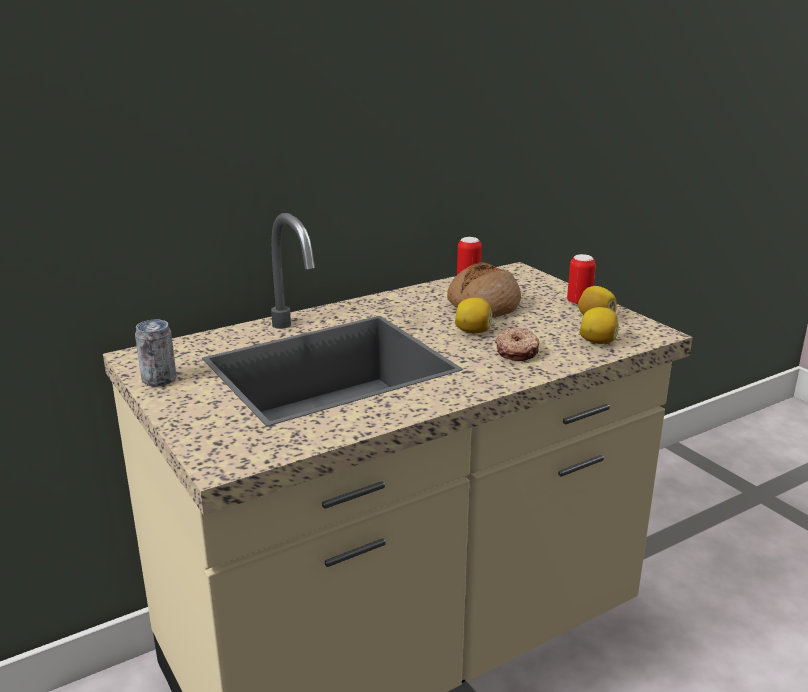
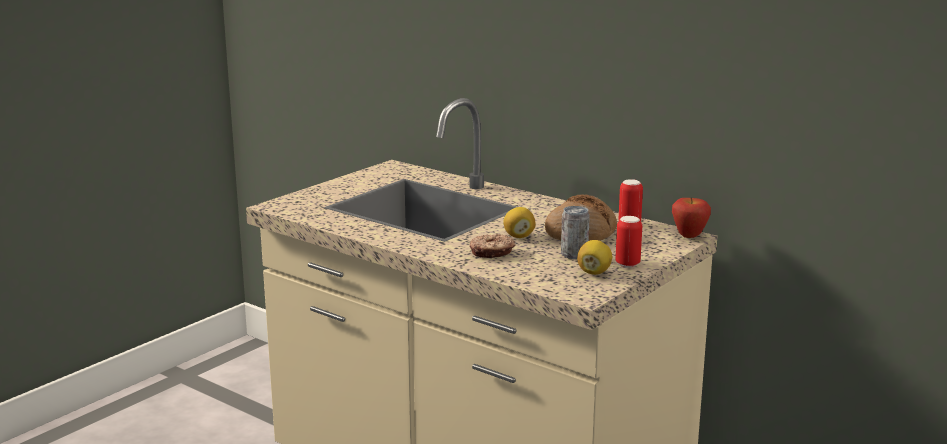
camera: 70 degrees right, 5 degrees down
can [135,320,177,387] -> can moved to [561,206,590,259]
lemon [580,307,619,344] -> none
none -> apple [672,197,711,238]

